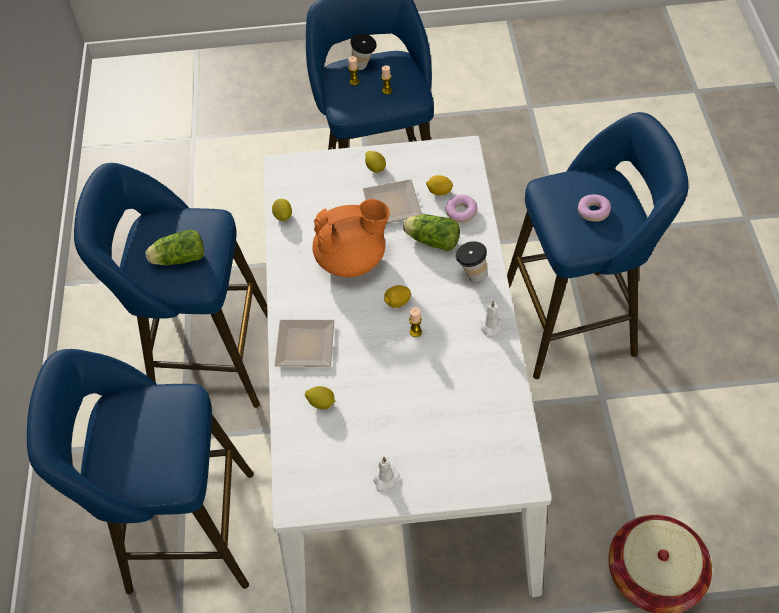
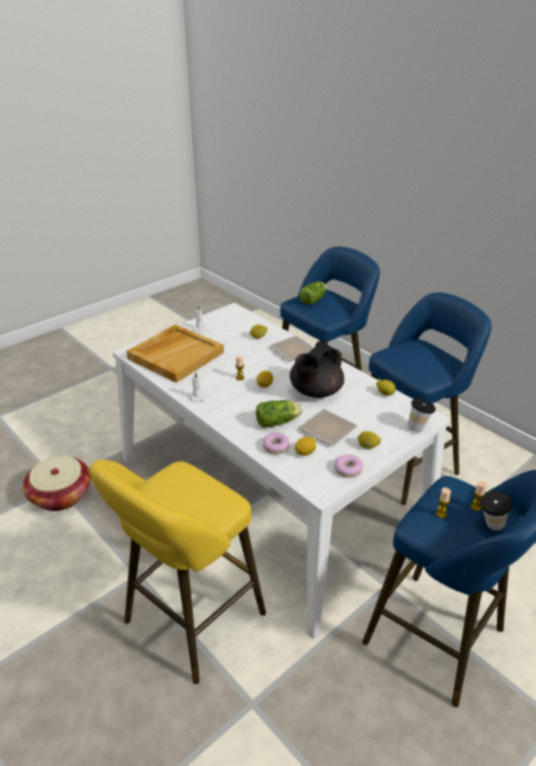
camera: 140 degrees right, 20 degrees down
lettuce [145,230,204,265] -> lettuce moved to [300,282,327,305]
orange teapot [313,199,390,277] -> black teapot [290,342,344,398]
cup [456,241,488,283] -> cup moved to [407,398,436,432]
blue stool [507,112,689,379] -> yellow stool [89,460,266,684]
donut [578,194,611,222] -> donut moved to [334,454,363,478]
none -> beige tray [127,324,224,383]

